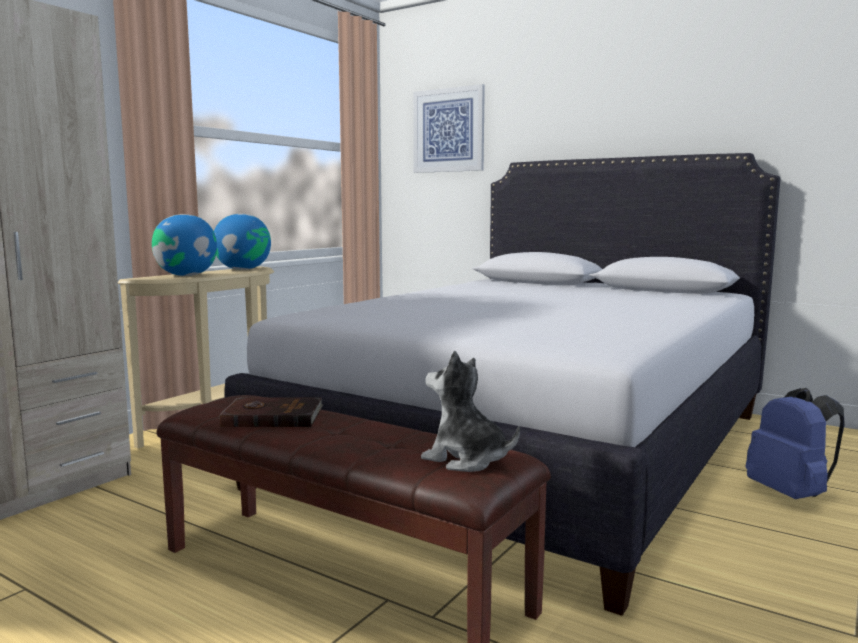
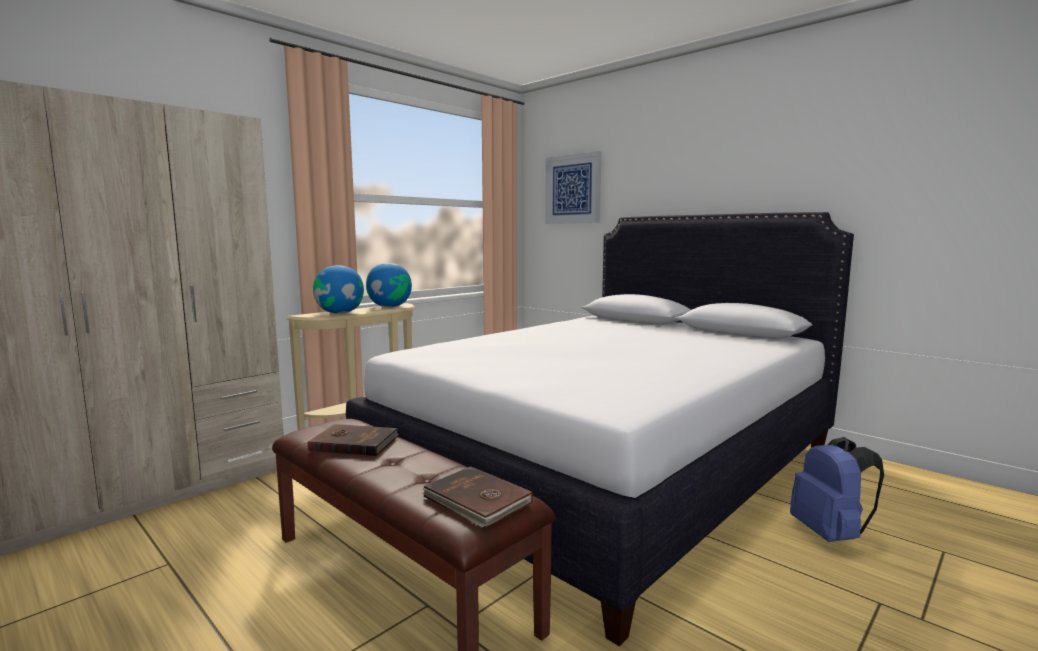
camera: 10 degrees right, 0 degrees up
plush toy [421,351,520,472] -> brown book [423,466,533,528]

